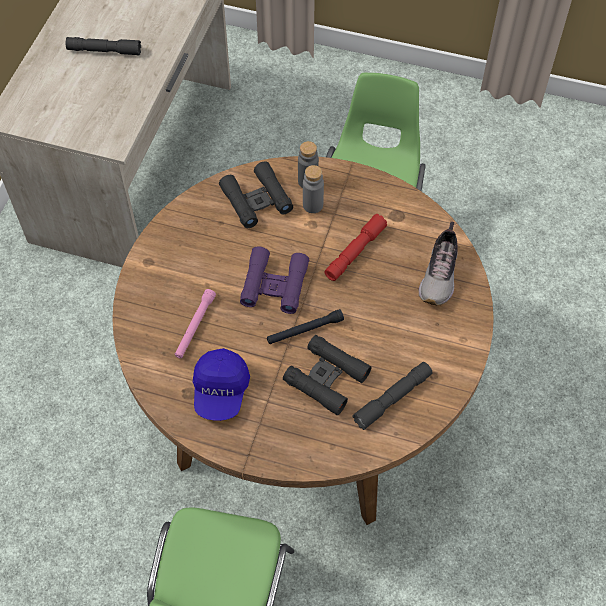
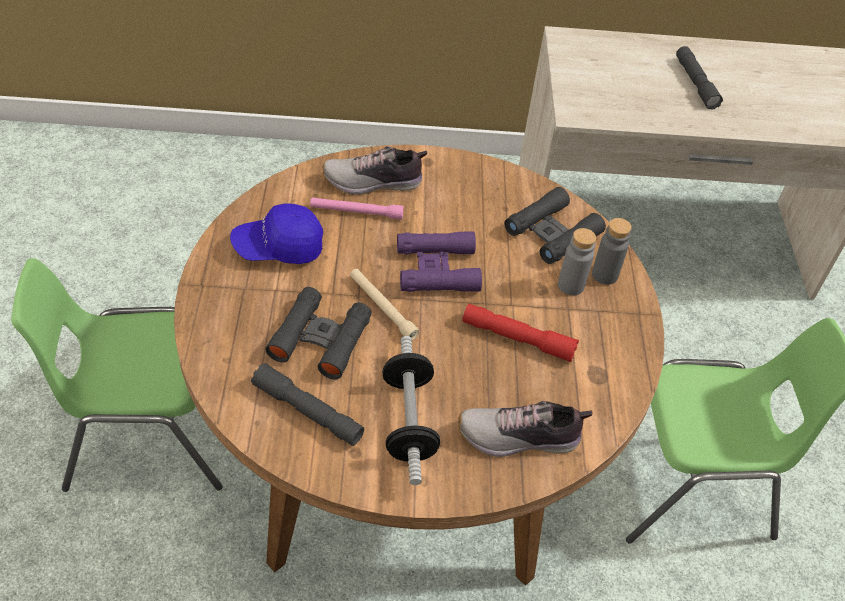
camera: 70 degrees right, 10 degrees down
black flashlight [267,309,344,344] -> beige flashlight [350,269,420,340]
none -> shoe [323,146,427,195]
none -> dumbbell [382,336,440,485]

